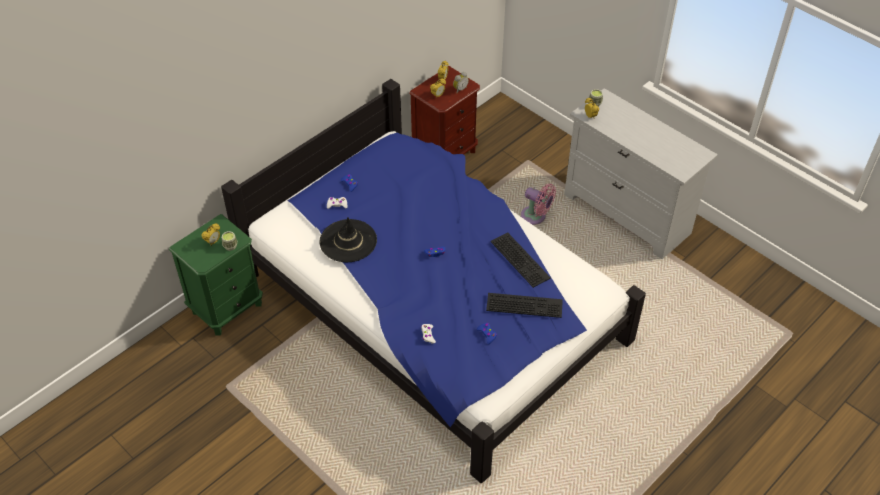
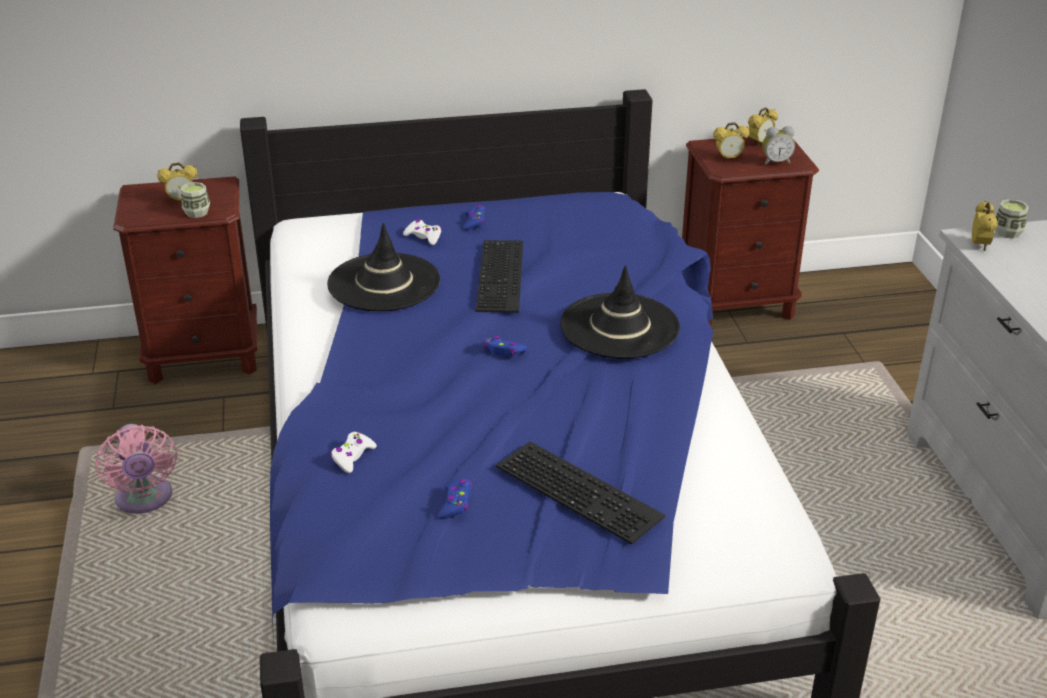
camera: 35 degrees right, 15 degrees down
green nightstand [169,214,263,335] -> brown nightstand [113,176,257,384]
keyboard [491,232,551,288] -> keyboard moved to [476,240,523,313]
pink fan [521,184,556,225] -> pink fan moved to [95,424,177,514]
none -> black hat [560,265,680,359]

